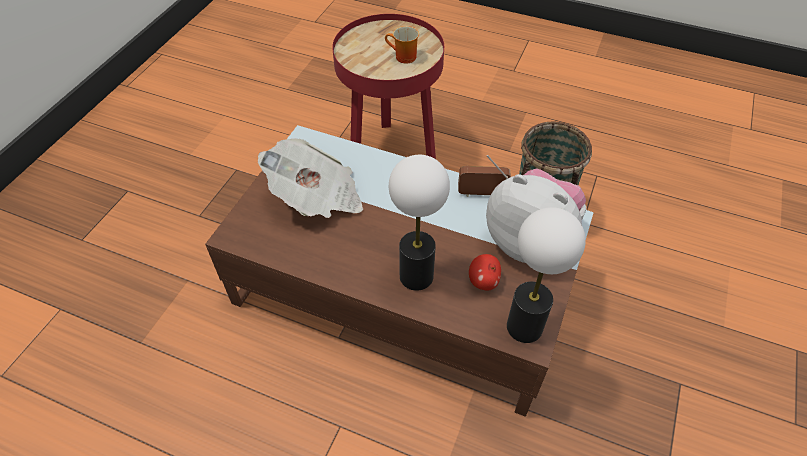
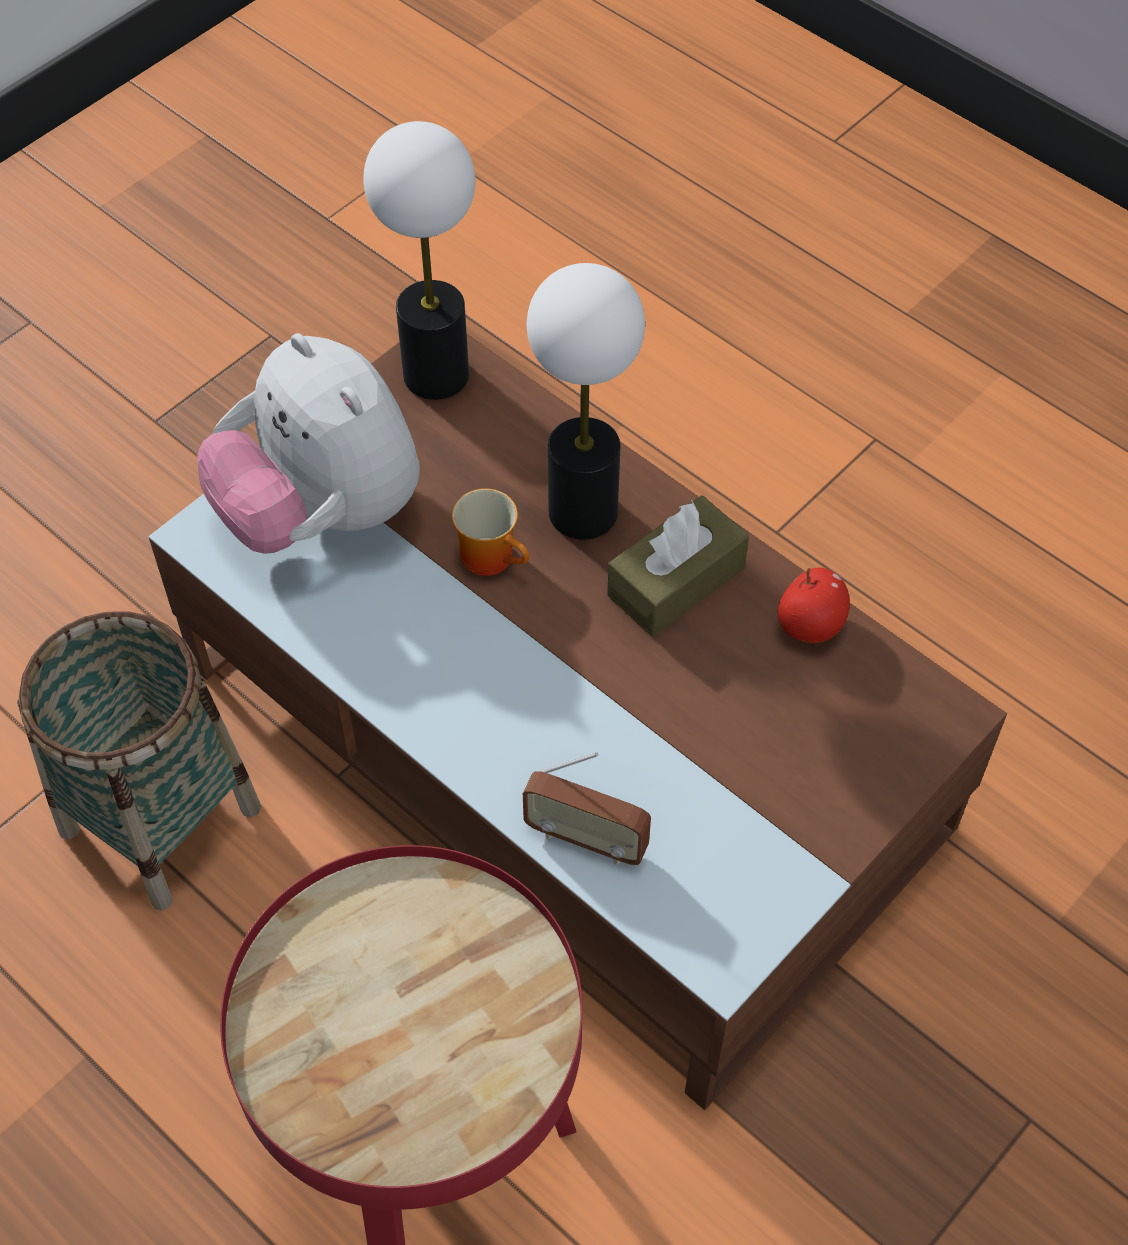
camera: 160 degrees left, 5 degrees up
newspaper [258,138,363,218] -> none
mug [385,26,419,64] -> mug moved to [452,488,529,576]
radio [458,155,511,197] -> radio moved to [523,752,651,865]
apple [469,254,501,291] -> apple moved to [778,568,850,643]
none -> brown tissue box [607,496,749,637]

